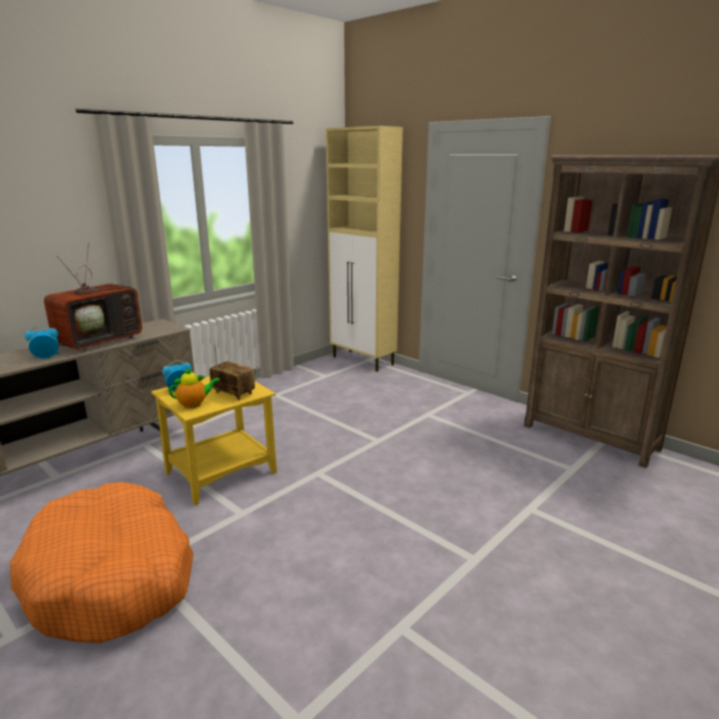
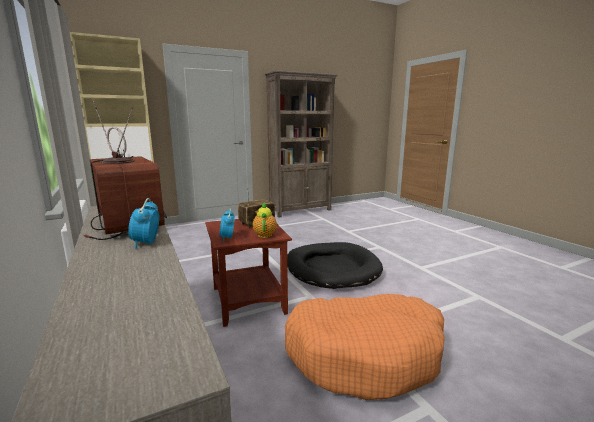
camera: 70 degrees left, 5 degrees down
yellow side table [151,376,277,506] -> brown side table [205,219,292,327]
none -> black dog bed [287,242,383,289]

